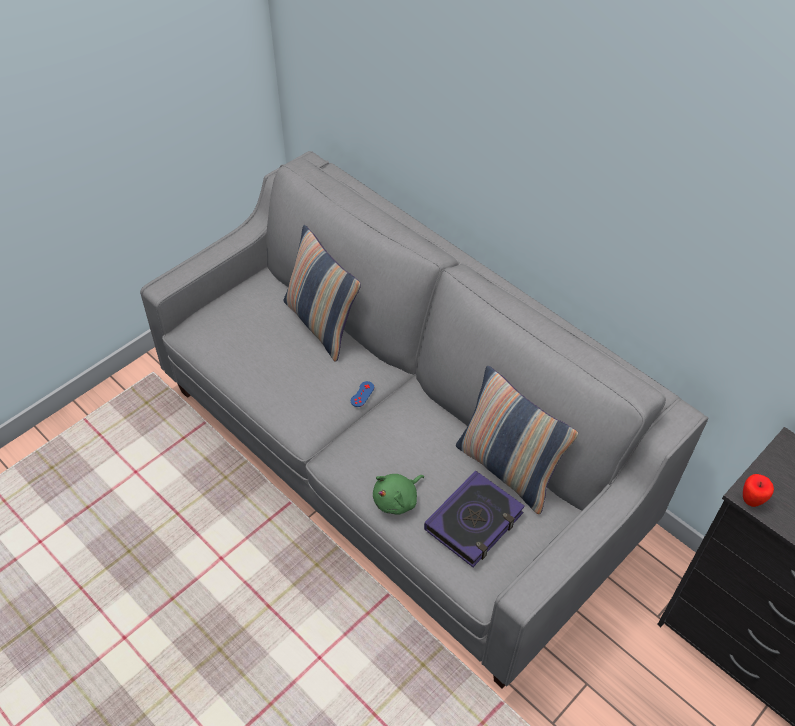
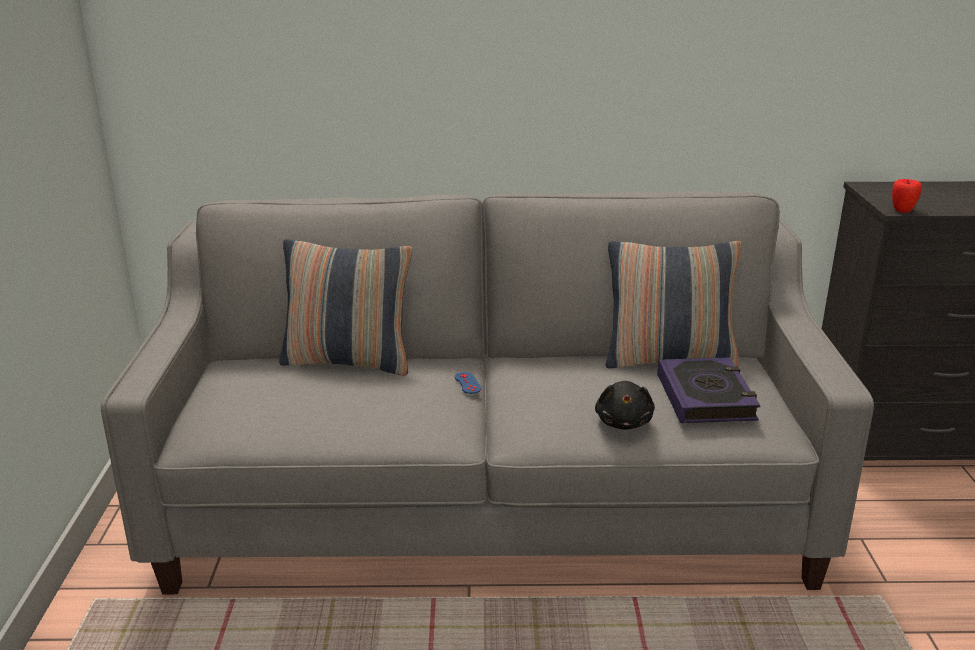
camera: 45 degrees left, 25 degrees down
green plush toy [373,474,424,515] -> black plush toy [595,381,655,429]

